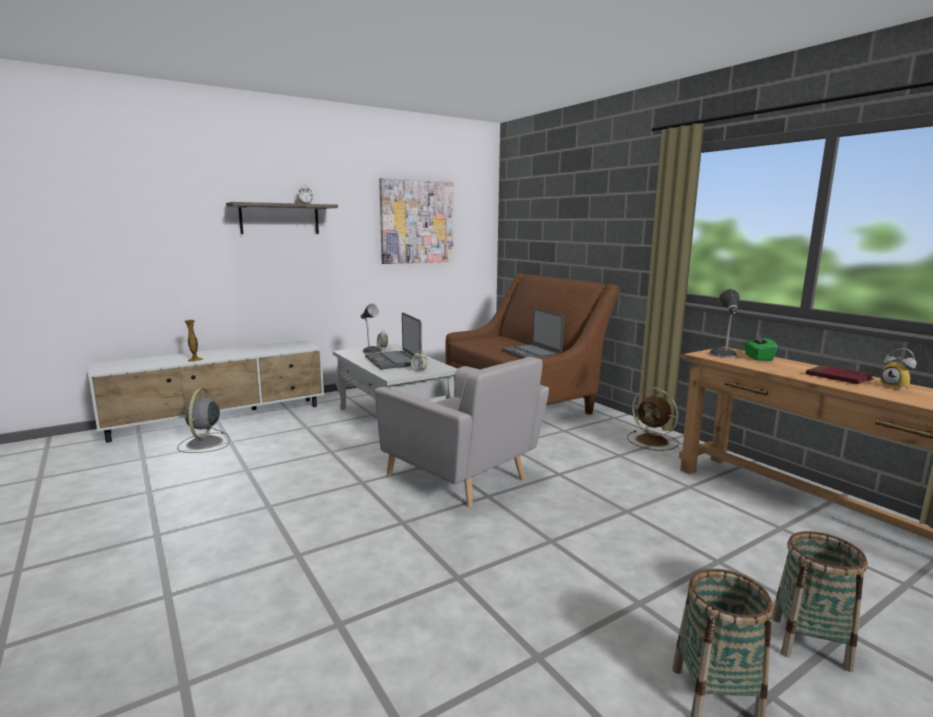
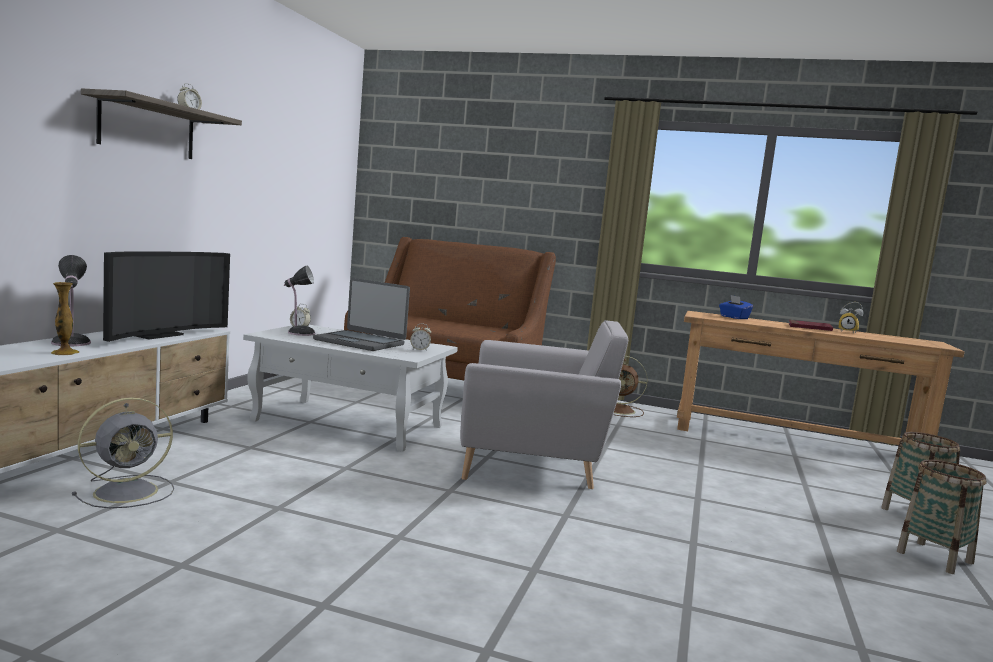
camera: 40 degrees left, 5 degrees down
grey fan [177,388,230,453] -> grey fan turned 90 degrees counterclockwise [72,397,174,508]
picture [379,178,453,264] -> none
laptop [502,308,564,359] -> none
table lamp [709,289,739,358] -> table lamp moved to [51,255,91,346]
green tissue box [744,333,778,361] -> blue tissue box [719,295,753,319]
none -> television [103,251,230,342]

